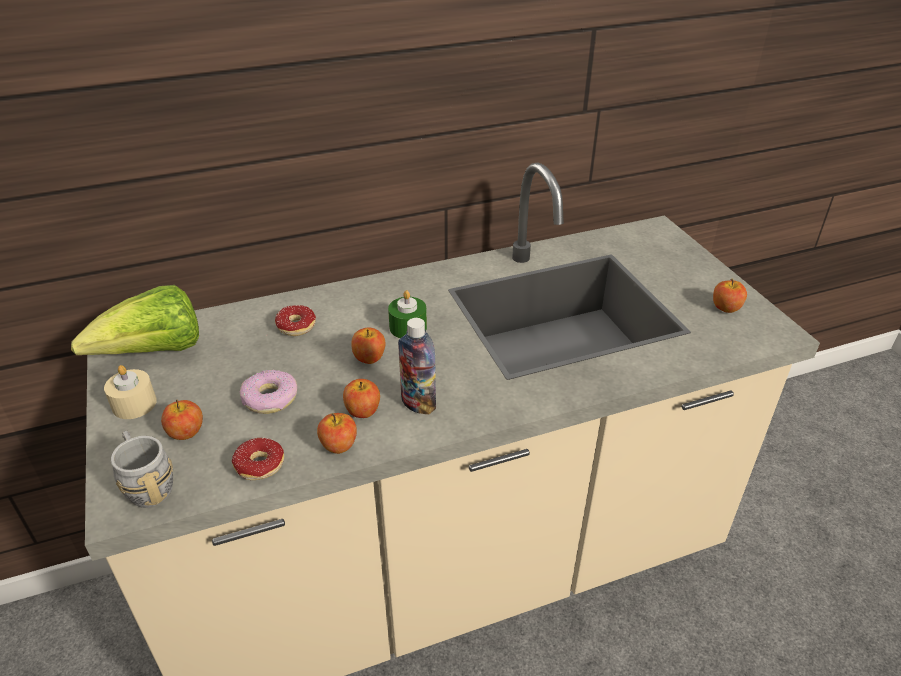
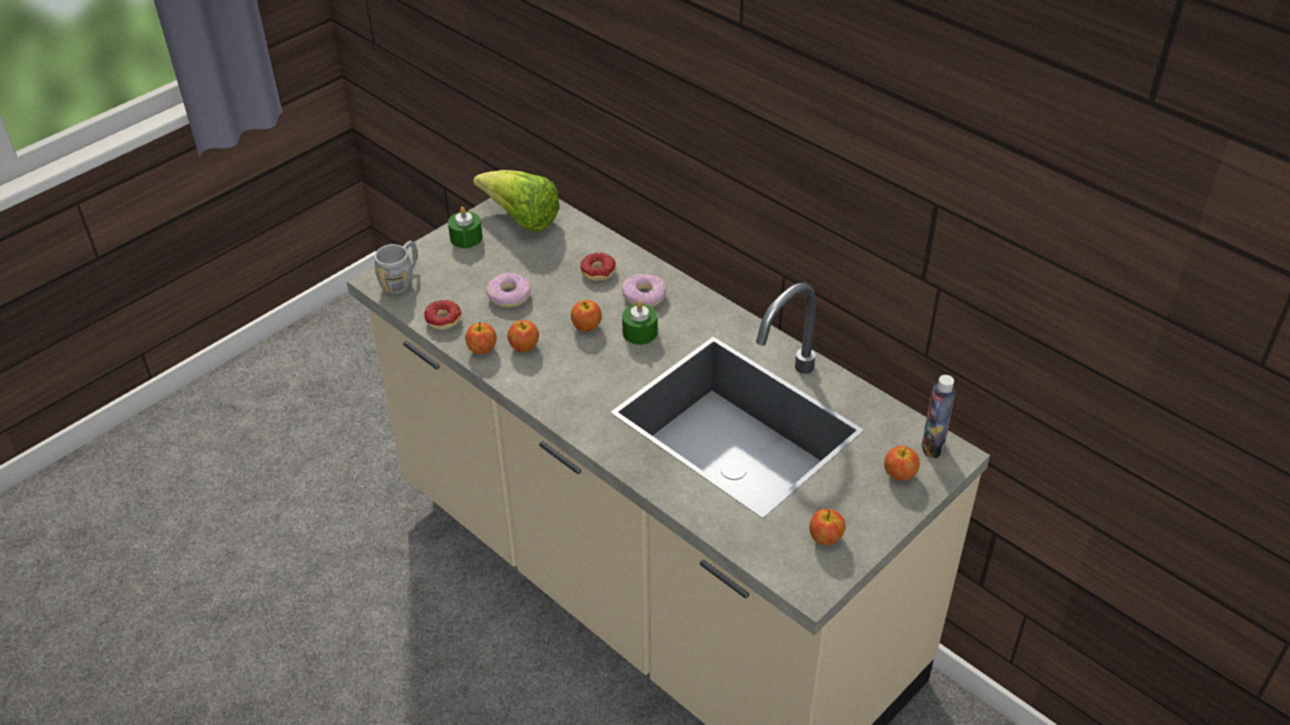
camera: 65 degrees right, 5 degrees up
beige candle [104,365,157,419] -> green candle [448,207,483,248]
apple [161,400,203,440] -> apple moved to [884,446,920,481]
bottle [398,318,436,415] -> bottle moved to [922,375,956,458]
none -> donut [622,273,666,307]

